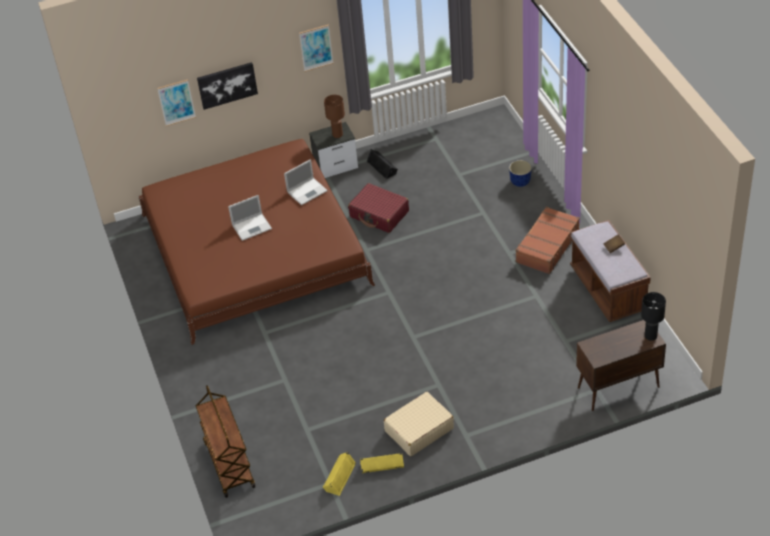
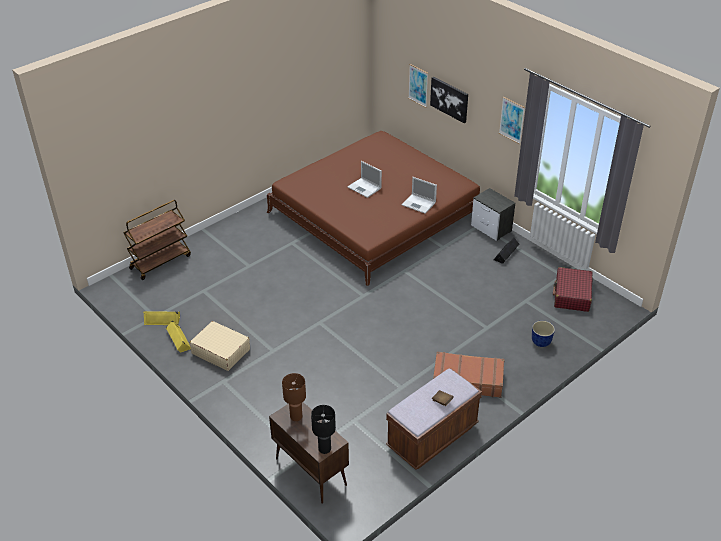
camera: 65 degrees right, 5 degrees down
brown table lamp [324,95,345,138] -> brown table lamp moved to [282,373,306,421]
red suitcase [348,183,409,233] -> red suitcase moved to [553,267,593,312]

